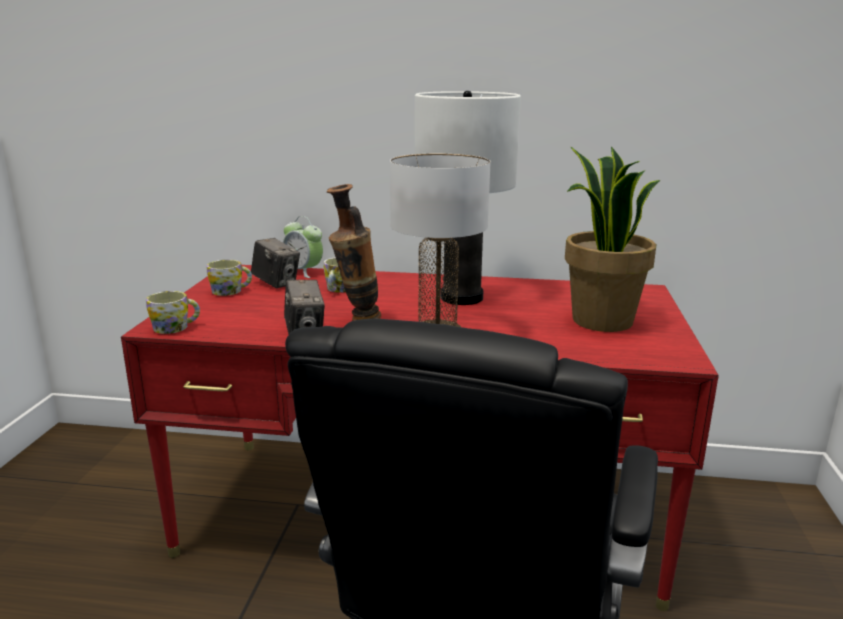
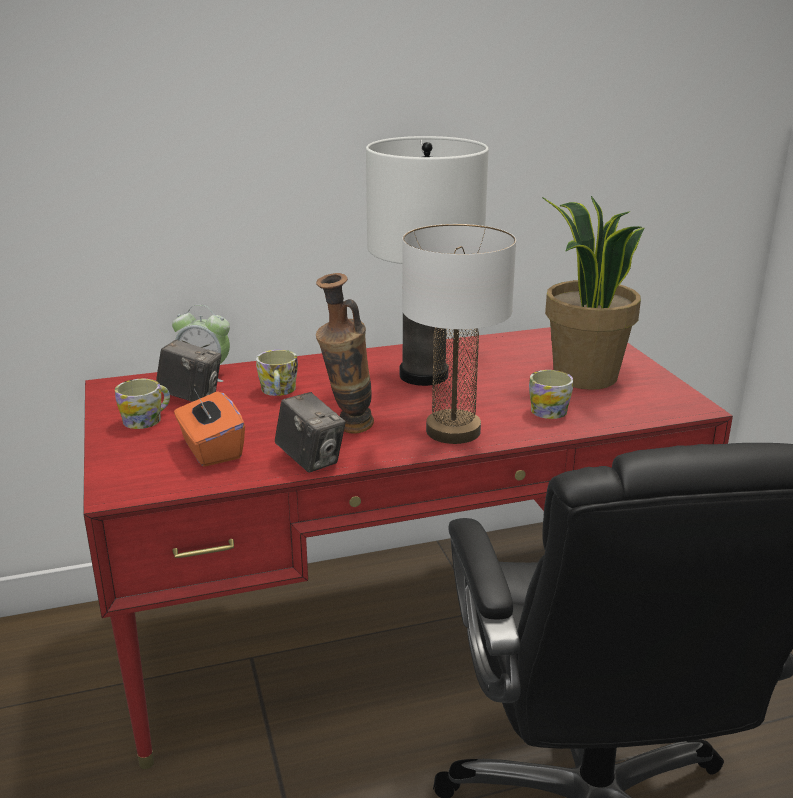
camera: 25 degrees left, 5 degrees up
mug [146,291,200,334] -> mug moved to [529,370,573,419]
none -> orange tissue box [174,389,245,467]

